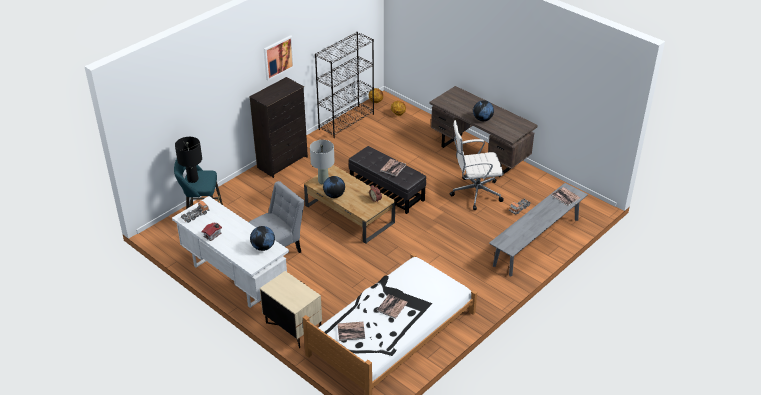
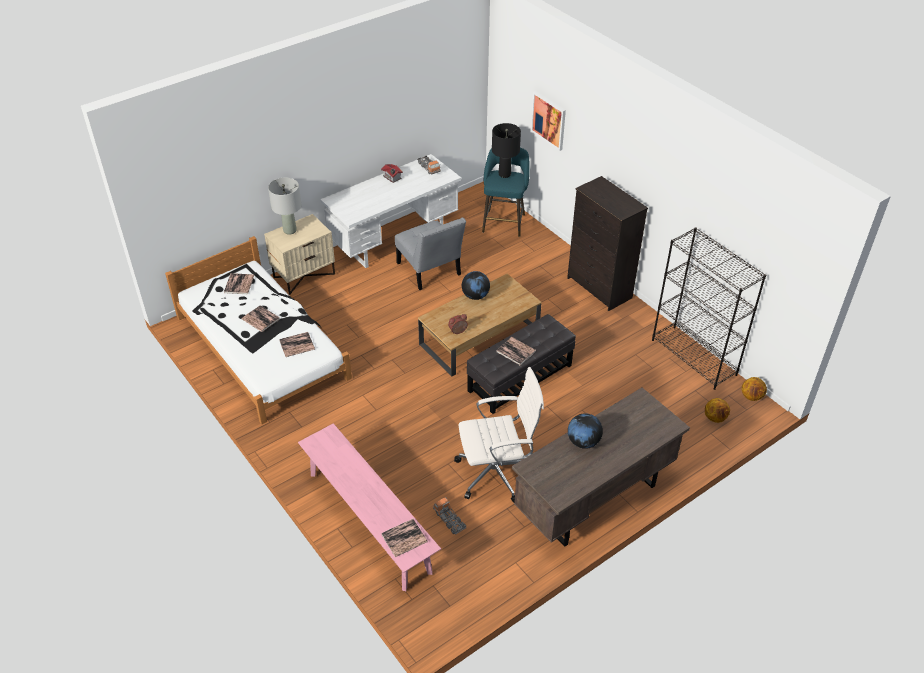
camera: 100 degrees right, 5 degrees up
globe [250,226,275,251] -> none
picture [264,35,294,81] -> picture moved to [531,91,566,151]
grey table lamp [310,140,335,185] -> grey table lamp moved to [268,177,301,235]
white office chair [450,120,504,210] -> white office chair turned 75 degrees clockwise [454,367,544,502]
grey bench [489,183,588,276] -> pink bench [298,423,441,591]
none -> book [279,332,315,357]

